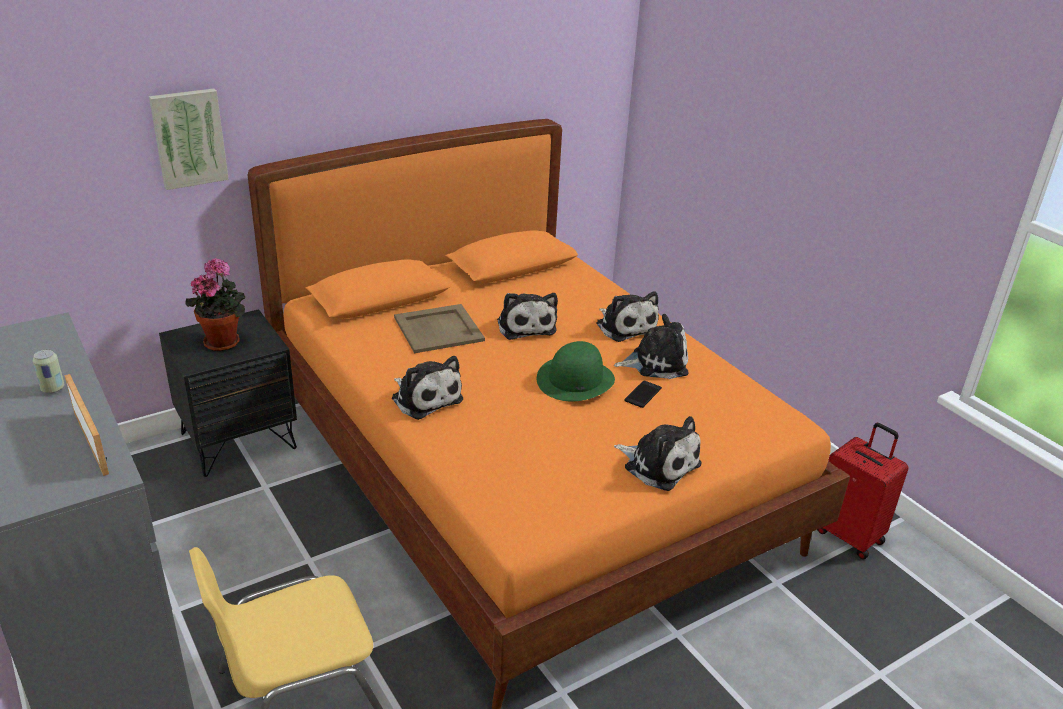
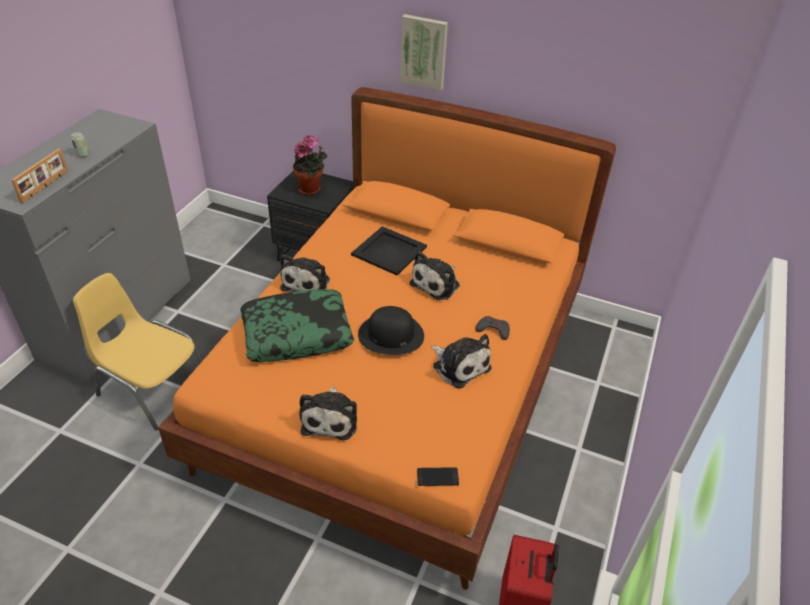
camera: 55 degrees right, 10 degrees up
picture [149,88,229,190] -> picture moved to [400,14,448,91]
beige tray [394,304,485,353] -> black tray [351,226,427,275]
green hat [537,341,615,402] -> black hat [358,306,424,355]
plush toy [596,291,659,342] -> grey game controller [476,316,510,340]
phone [624,381,662,408] -> phone moved to [417,467,459,486]
none -> pillow [240,289,354,362]

